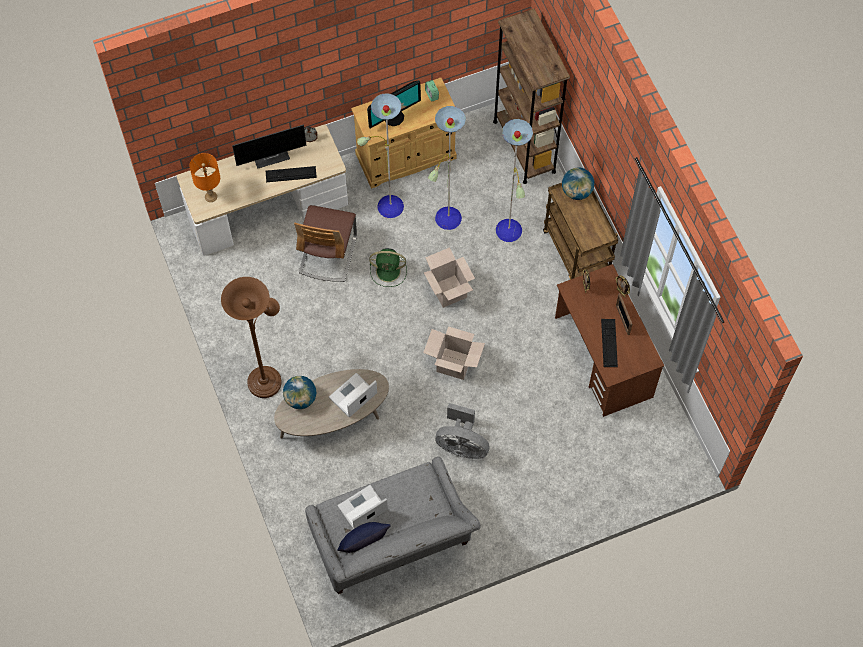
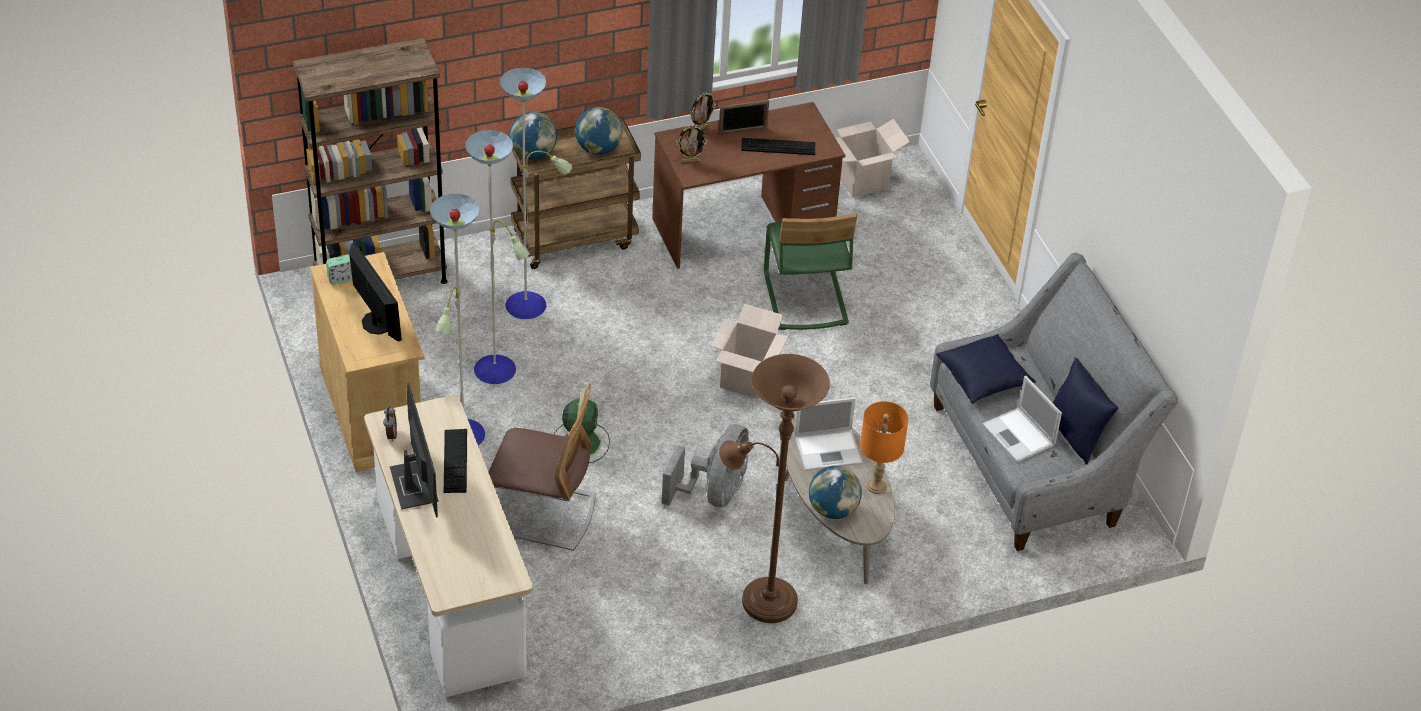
camera: 90 degrees left, 20 degrees down
orange table lamp [189,153,220,202] -> orange table lamp moved to [860,401,909,494]
laptop [329,373,377,417] -> laptop turned 60 degrees counterclockwise [794,397,863,471]
cardboard box [424,247,475,308] -> cardboard box moved to [836,119,910,197]
grey fan [435,403,490,459] -> grey fan moved to [662,424,749,507]
none -> globe [575,107,623,155]
none -> green chair [764,213,857,330]
none -> blue pillow [936,334,1036,404]

